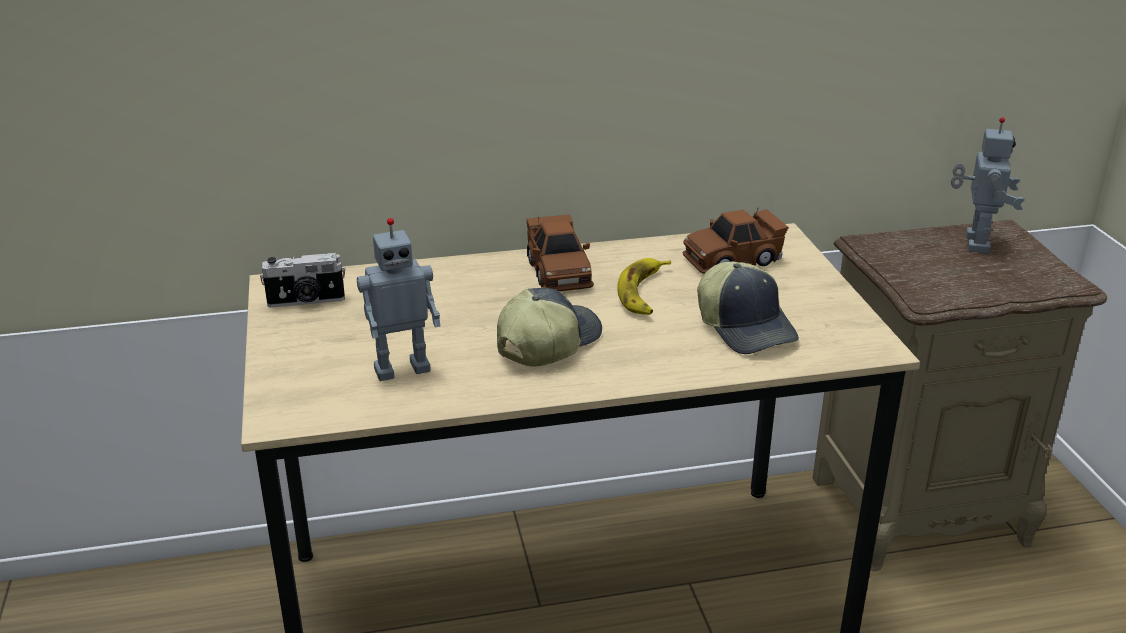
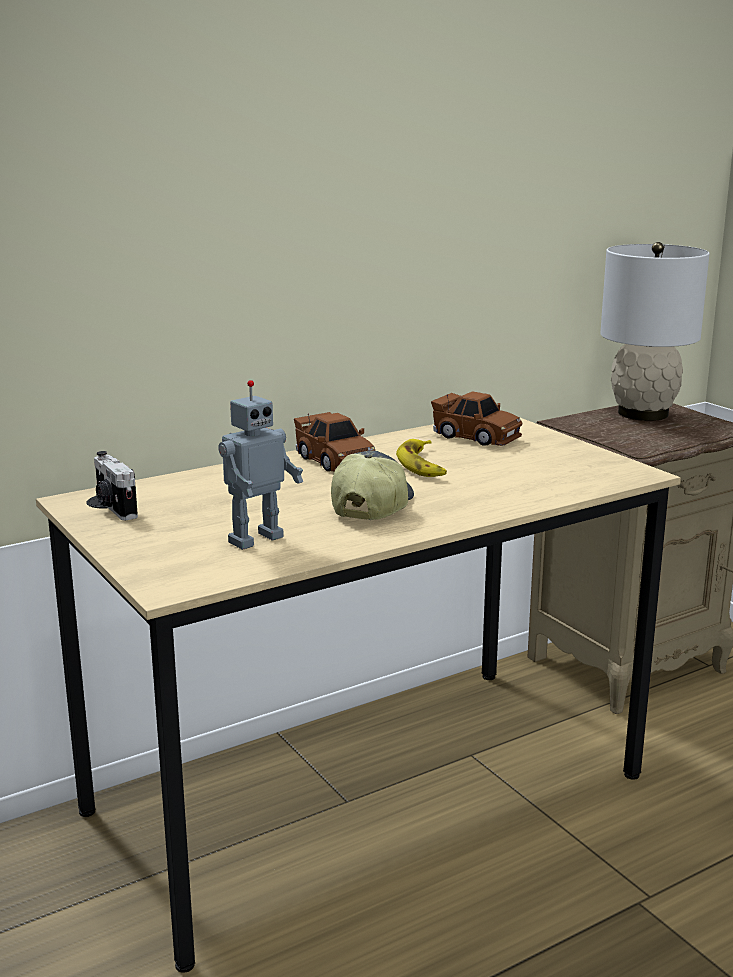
camera: 20 degrees left, 10 degrees down
camera [260,253,345,308] -> camera turned 90 degrees clockwise [94,451,138,520]
brown toy car [683,208,788,274] -> brown toy car turned 105 degrees counterclockwise [431,391,522,446]
cap [697,261,799,354] -> none
toy robot [951,117,1025,253] -> white table lamp [600,242,710,421]

